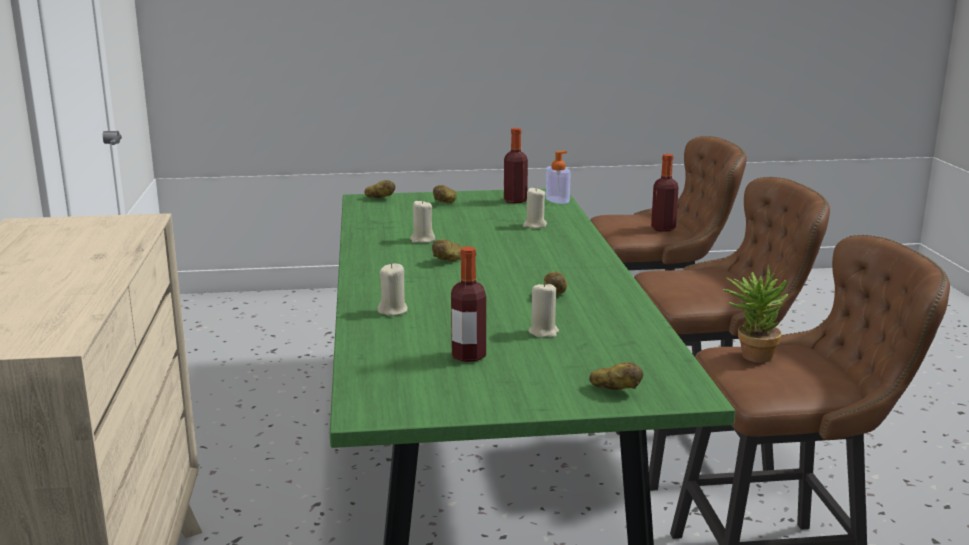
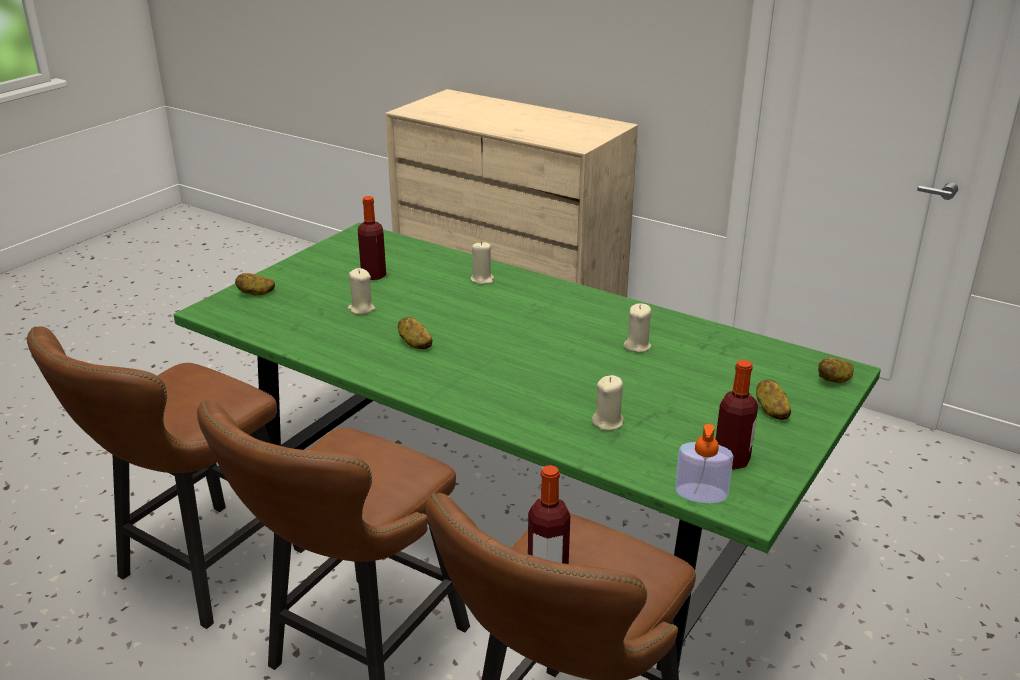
camera: 130 degrees right, 10 degrees up
potato [432,239,463,261] -> none
potted plant [723,264,789,363] -> none

